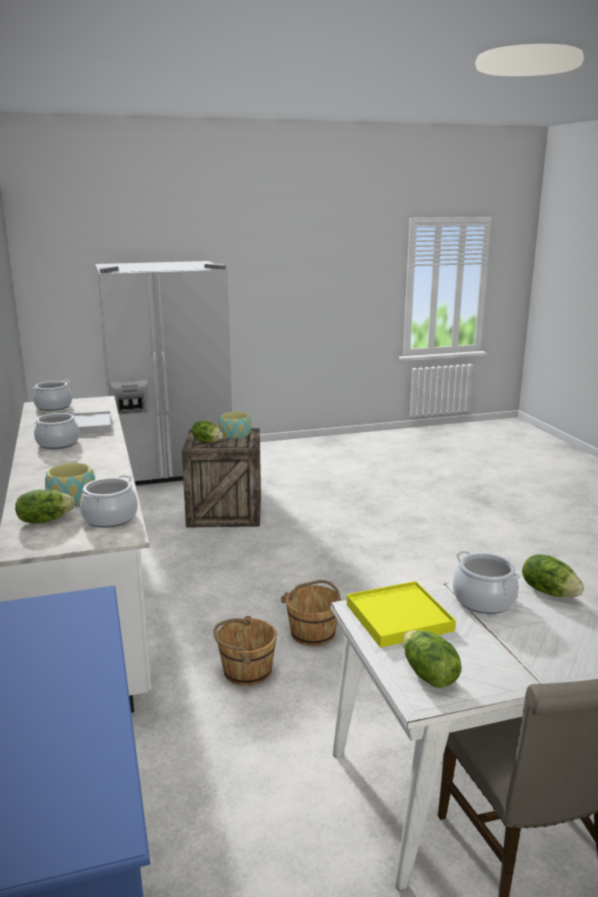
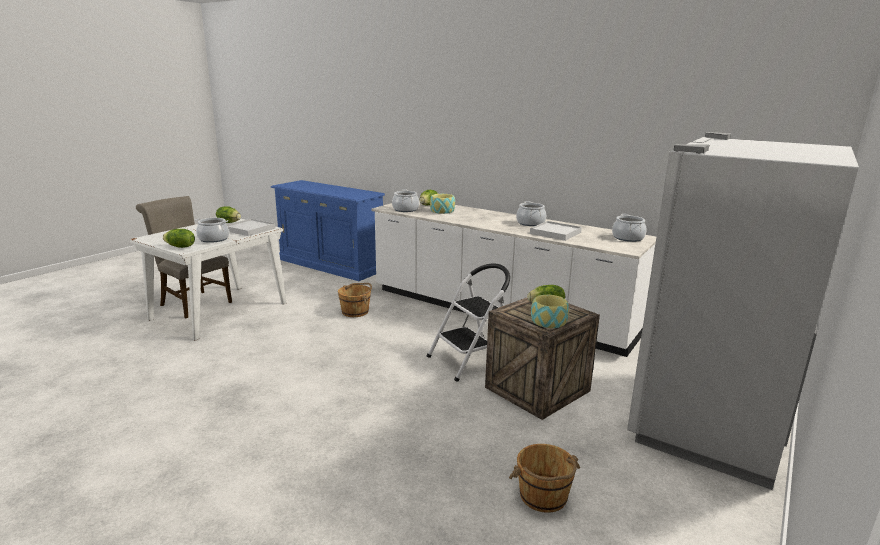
camera: 140 degrees right, 0 degrees up
brown bucket [281,580,341,646] -> brown bucket moved to [509,444,580,513]
yellow tray [347,581,456,648] -> white tray [228,219,275,236]
none -> step ladder [427,264,510,382]

